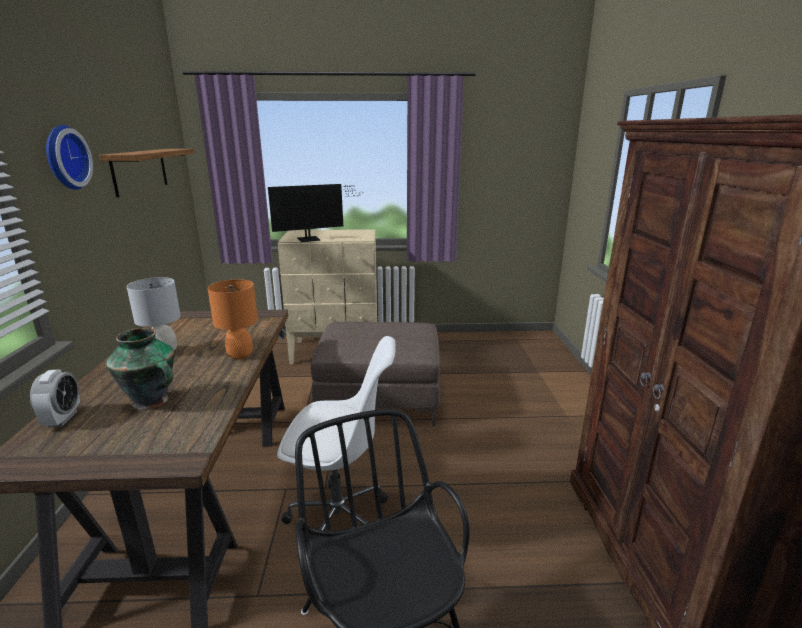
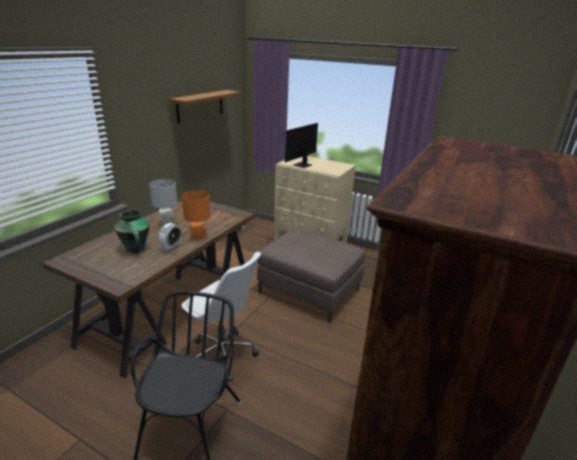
camera: 30 degrees right, 5 degrees up
alarm clock [30,369,80,427] -> alarm clock moved to [159,223,181,252]
wall clock [46,125,93,190] -> none
monitor [268,184,363,242] -> monitor turned 120 degrees clockwise [277,123,318,168]

